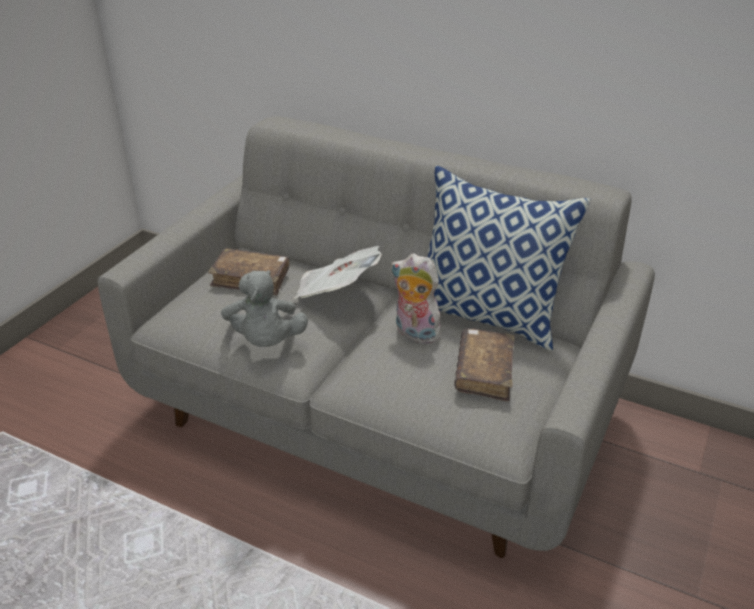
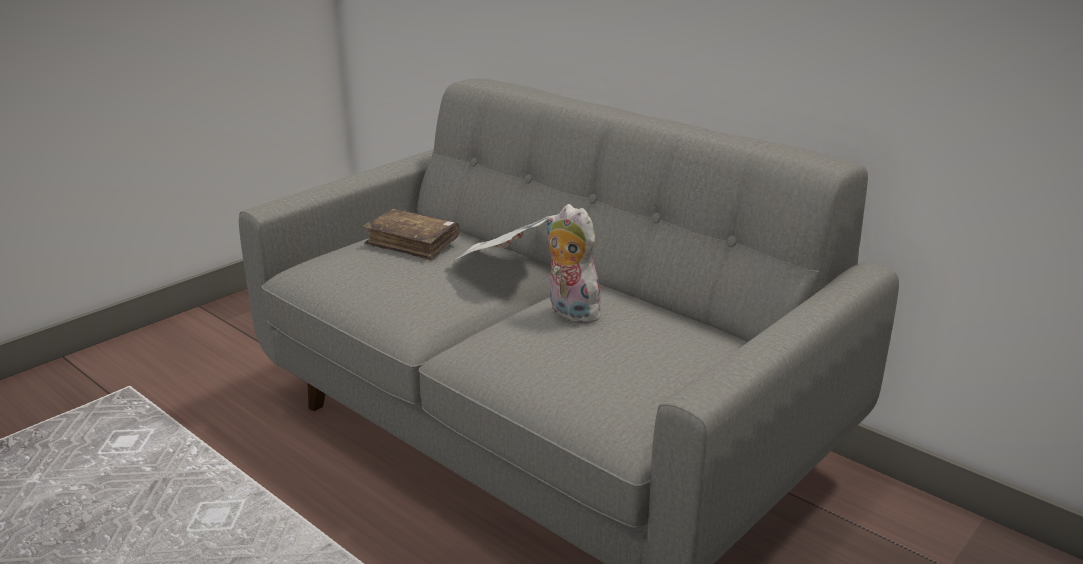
camera: 15 degrees right, 10 degrees down
grey plush toy [221,270,308,347] -> none
pillow [428,166,591,351] -> none
brown book [454,328,515,402] -> none

